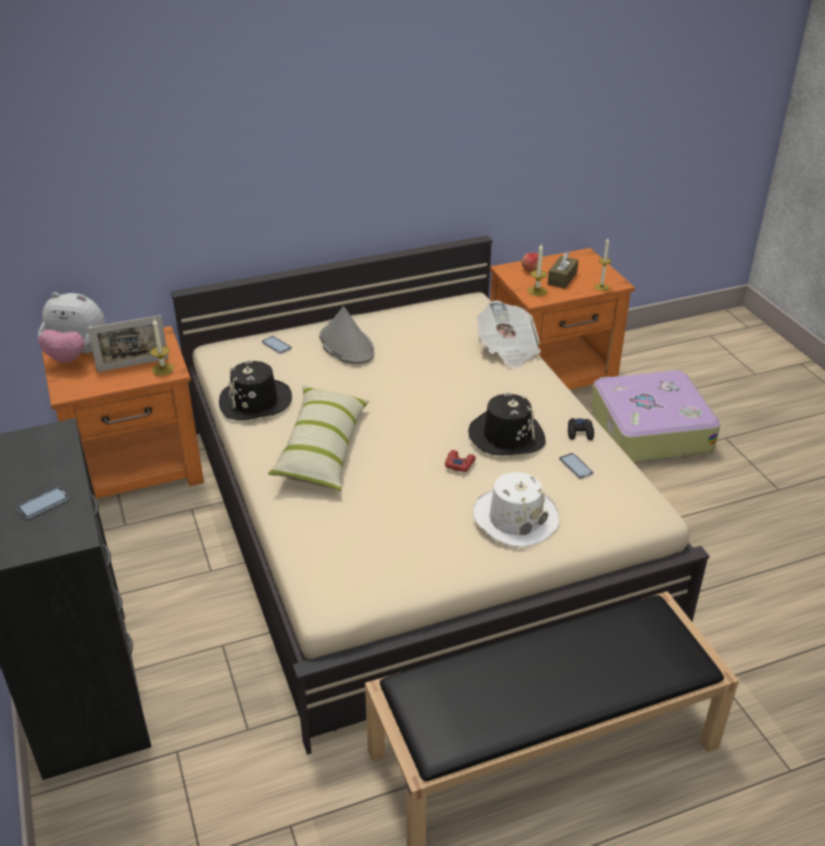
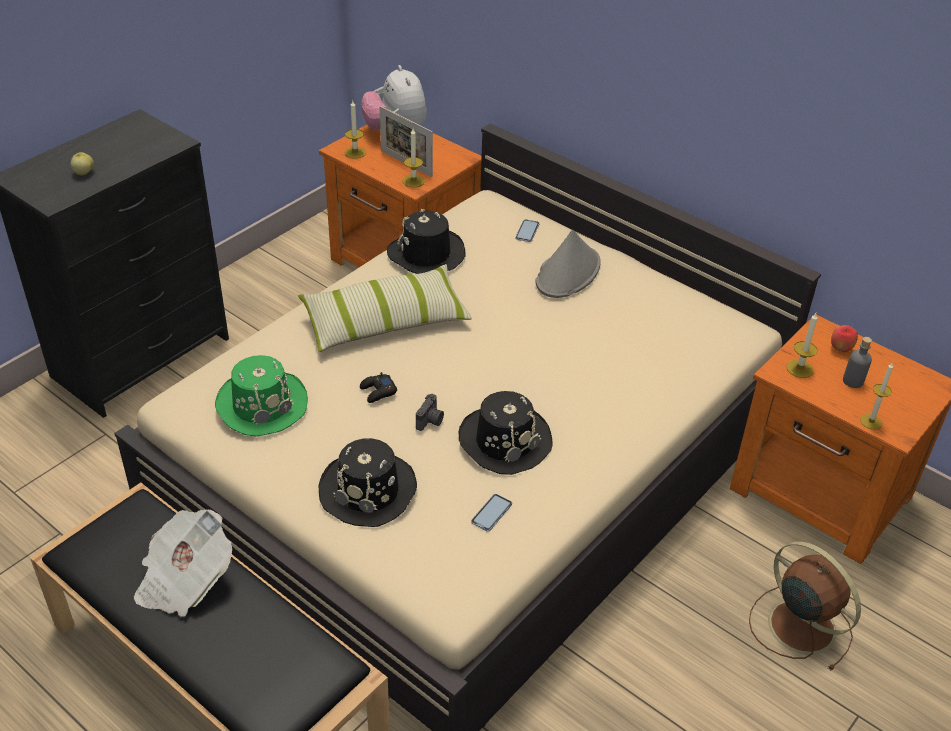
camera: 60 degrees right, 5 degrees up
phone [17,487,69,519] -> apple [71,152,94,175]
red game controller [445,450,476,472] -> camera [416,394,444,431]
white hat [473,472,560,547] -> black hat [318,438,417,527]
newspaper [477,301,541,369] -> newspaper moved to [134,509,232,617]
brown tissue box [548,251,578,288] -> grey bottle [843,337,872,388]
black game controller [568,418,594,440] -> black game controller moved to [360,372,397,403]
suitcase [591,370,721,463] -> brown fan [749,541,861,671]
none -> green hat [215,355,308,436]
none -> candle [344,101,366,159]

